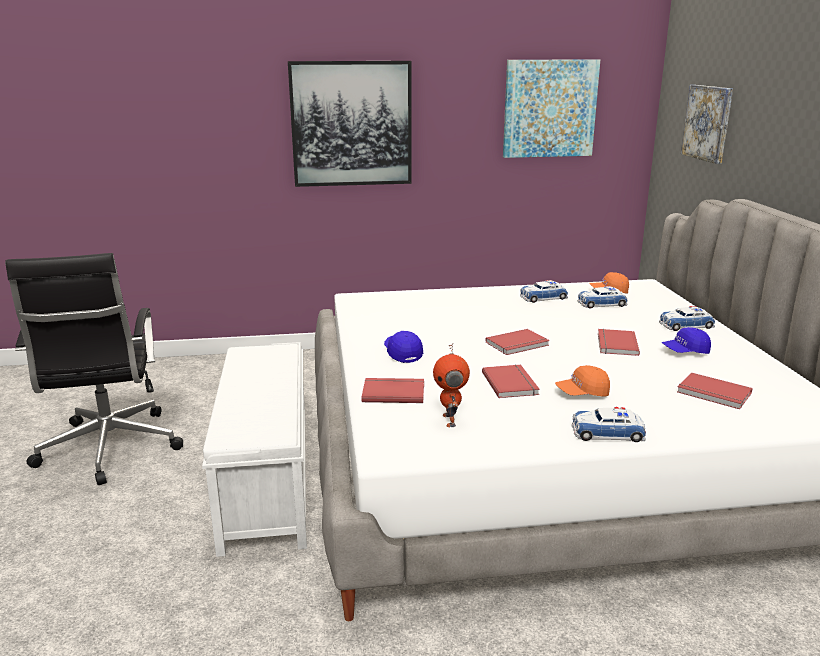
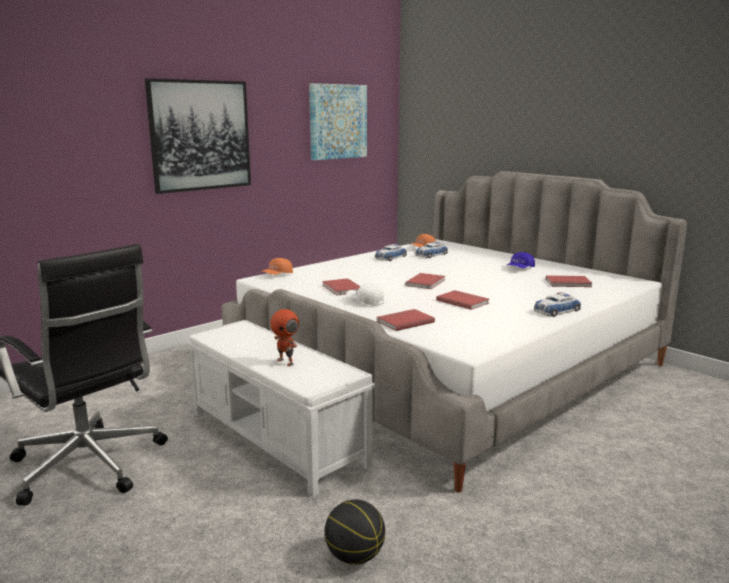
camera: 35 degrees left, 5 degrees down
blue cap [384,331,423,363] -> white cap [346,282,384,306]
toy robot [433,343,470,427] -> toy robot moved to [270,302,299,366]
orange cap [555,365,610,396] -> orange cap moved to [261,258,293,275]
red book [598,329,640,356] -> red book moved to [322,278,360,296]
toy car [659,306,715,331] -> none
picture [681,85,733,164] -> none
none -> basketball [325,499,385,565]

